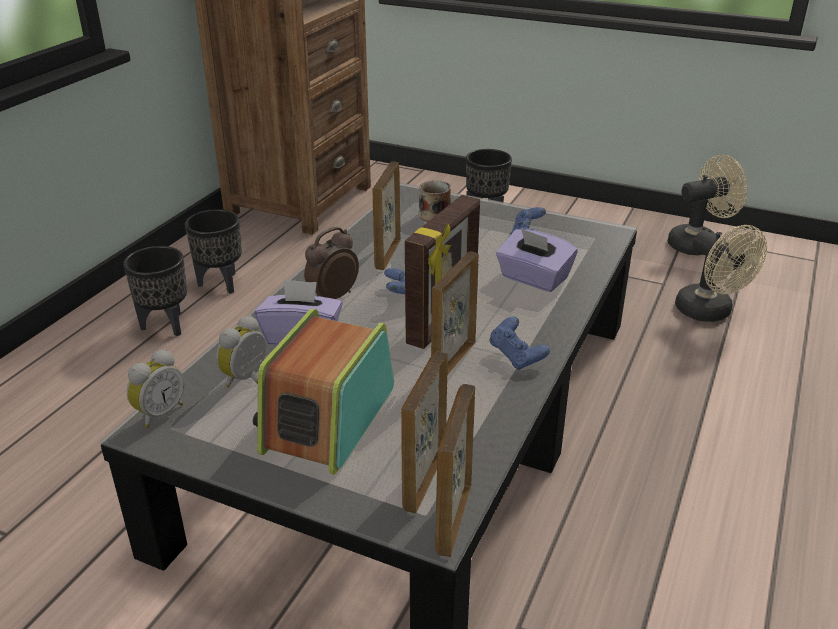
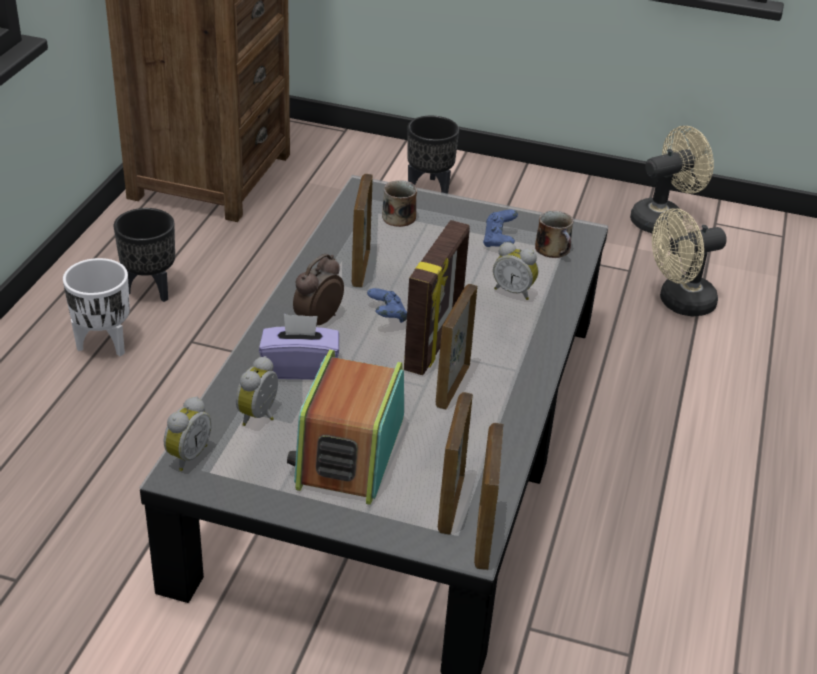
camera: 10 degrees left, 5 degrees up
black planter [123,246,187,336] -> white planter [63,258,130,356]
blue game controller [489,316,550,370] -> none
purple tissue box [496,228,578,292] -> alarm clock [493,242,538,300]
beige fan [675,225,767,322] -> beige fan turned 105 degrees clockwise [652,208,727,317]
none -> mug [535,211,573,258]

